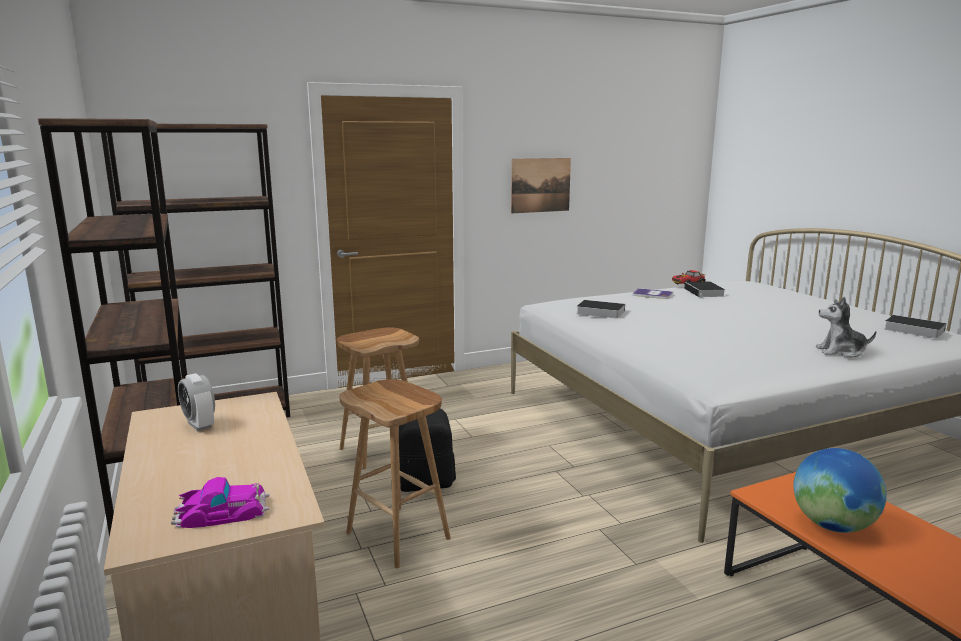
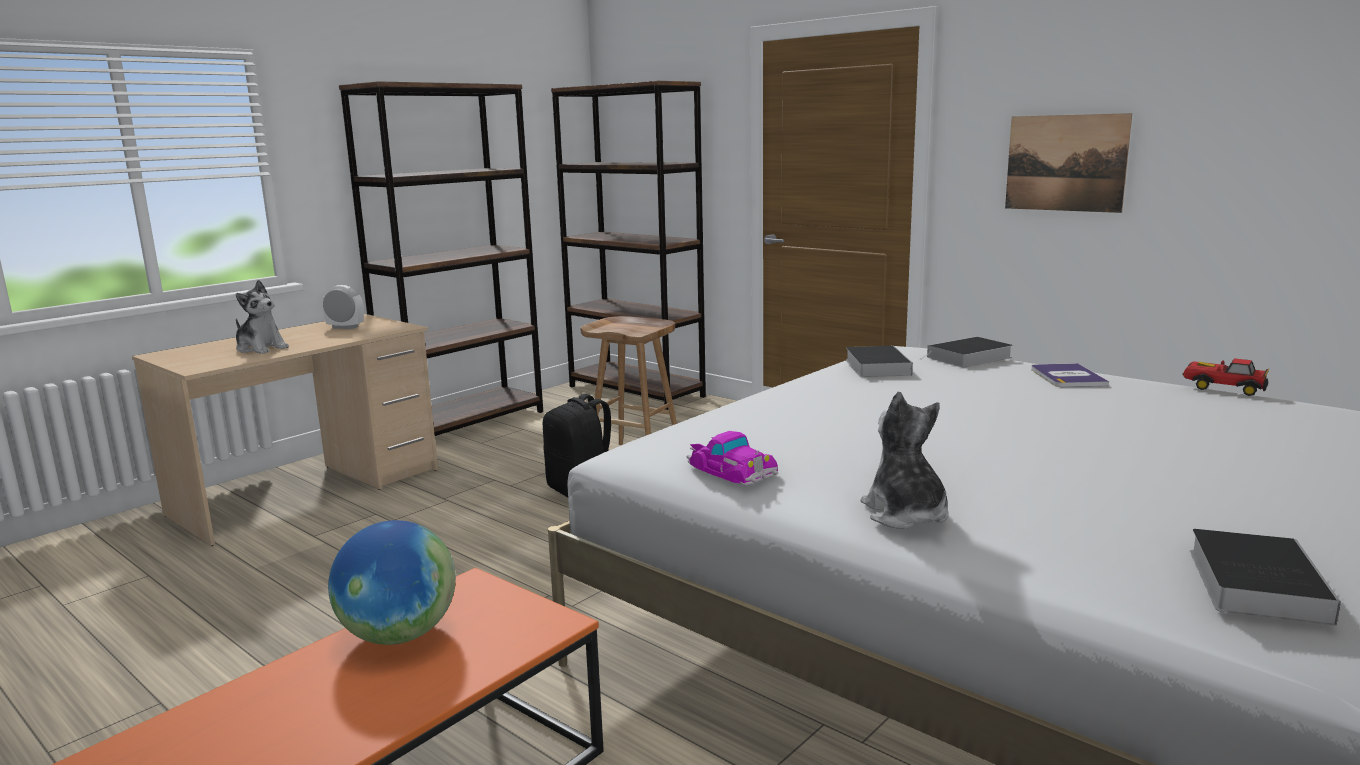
camera: 65 degrees right, 0 degrees up
toy car [171,477,270,528] -> toy car moved to [687,431,778,485]
alarm clock [178,373,215,431] -> alarm clock turned 75 degrees clockwise [322,285,364,329]
brown stool [339,379,451,568] -> none
book [684,282,726,297] -> book moved to [921,337,1013,367]
none -> plush toy [236,280,289,354]

